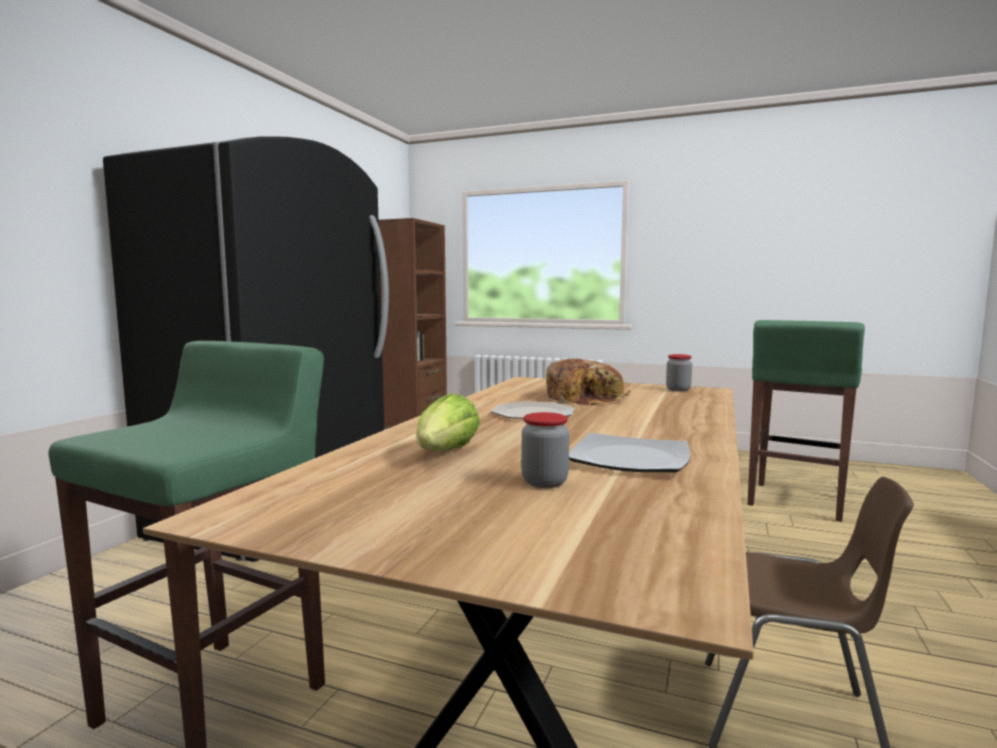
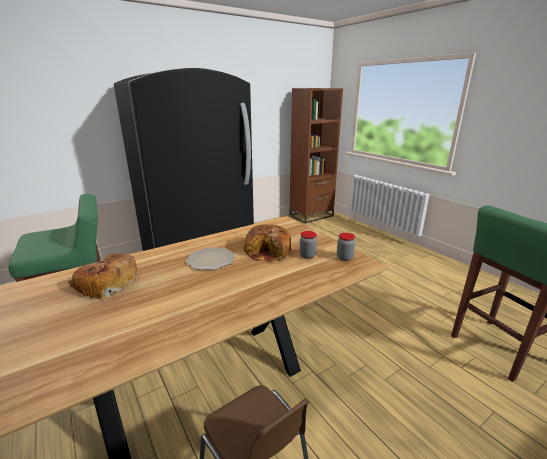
camera: 35 degrees right, 15 degrees up
lettuce [416,393,480,450] -> bread [68,254,137,299]
jar [521,412,569,488] -> jar moved to [300,231,317,259]
plate [569,433,690,472] -> none

